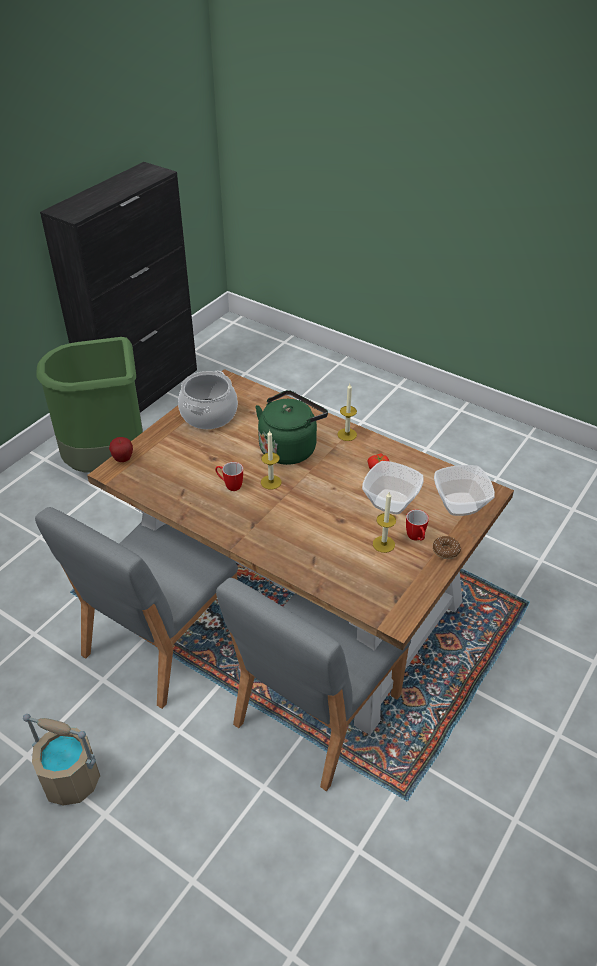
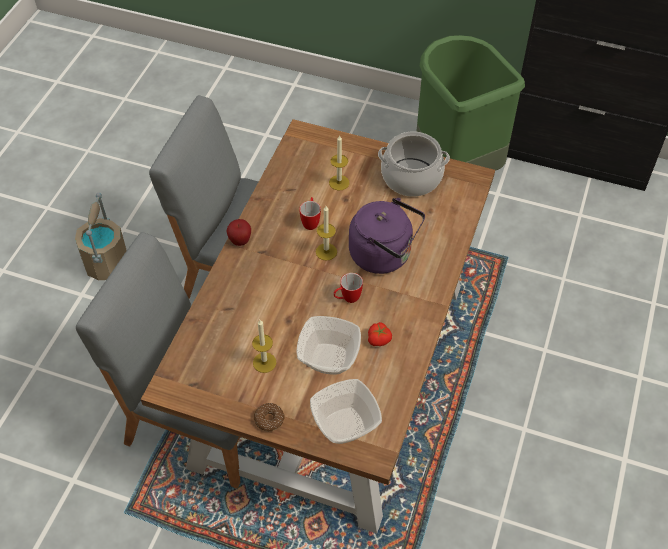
camera: 75 degrees right, 10 degrees up
apple [109,437,133,462] -> apple moved to [226,219,251,246]
green kettle [255,390,328,465] -> purple kettle [349,198,425,274]
candle [337,384,357,441] -> candle moved to [329,135,349,190]
mug [406,510,429,541] -> mug moved to [333,273,363,303]

